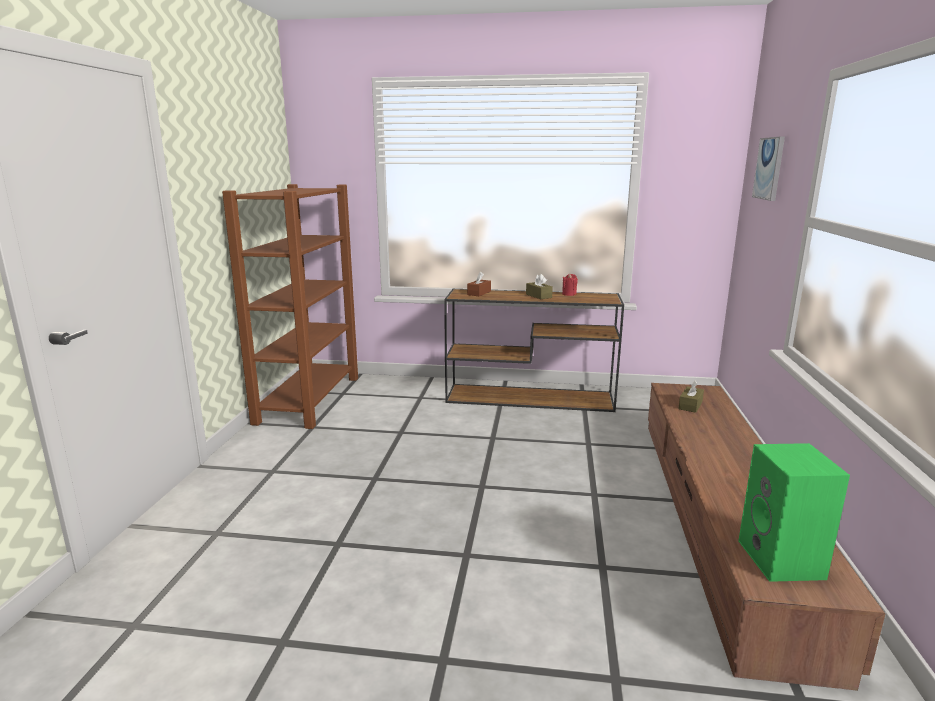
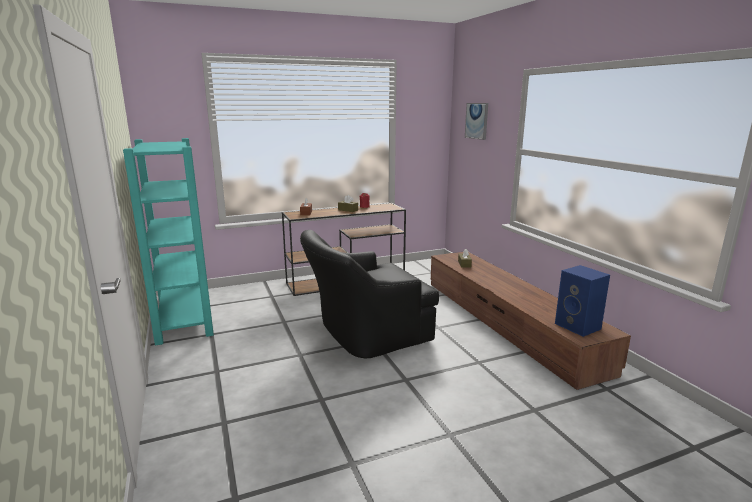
camera: 30 degrees left, 0 degrees up
brown bookcase [222,184,358,429] -> turquoise bookcase [123,138,214,345]
green speaker [738,443,850,582] -> blue speaker [555,265,610,337]
none -> black armchair [300,230,439,359]

